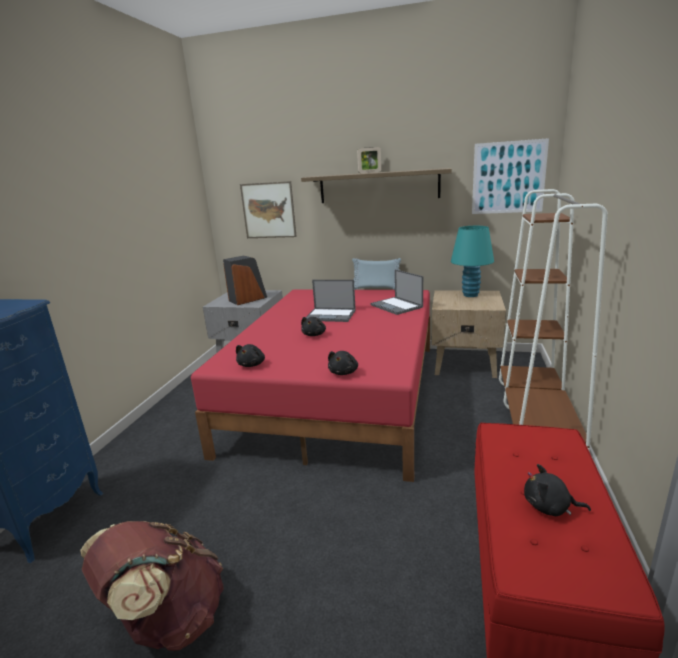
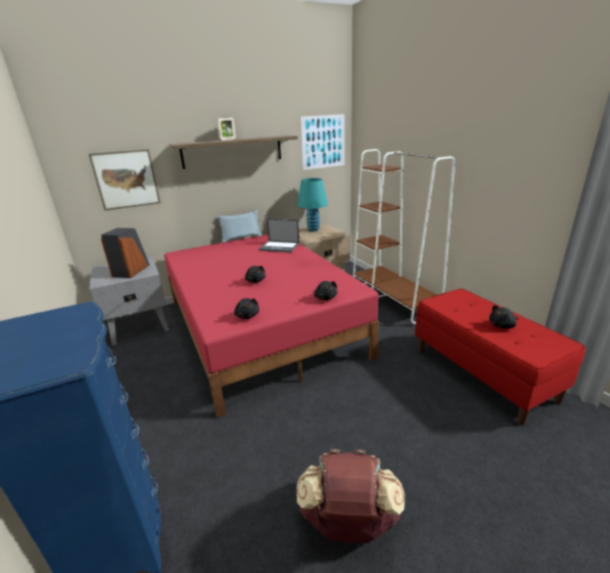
camera: 40 degrees left, 5 degrees up
laptop [305,280,356,322] -> none

